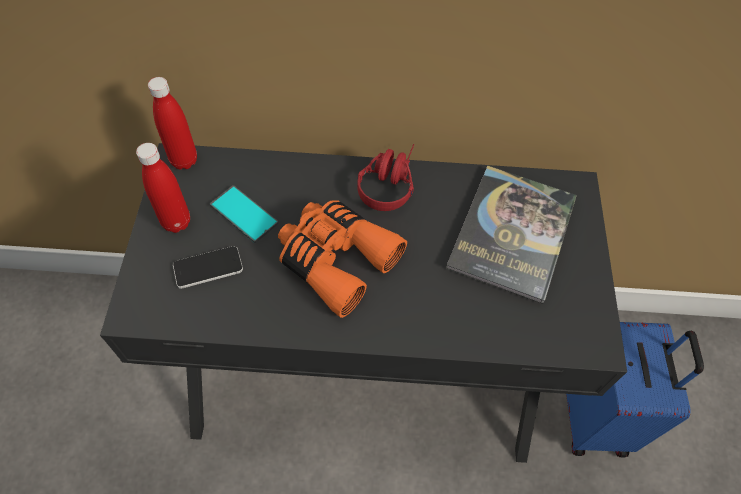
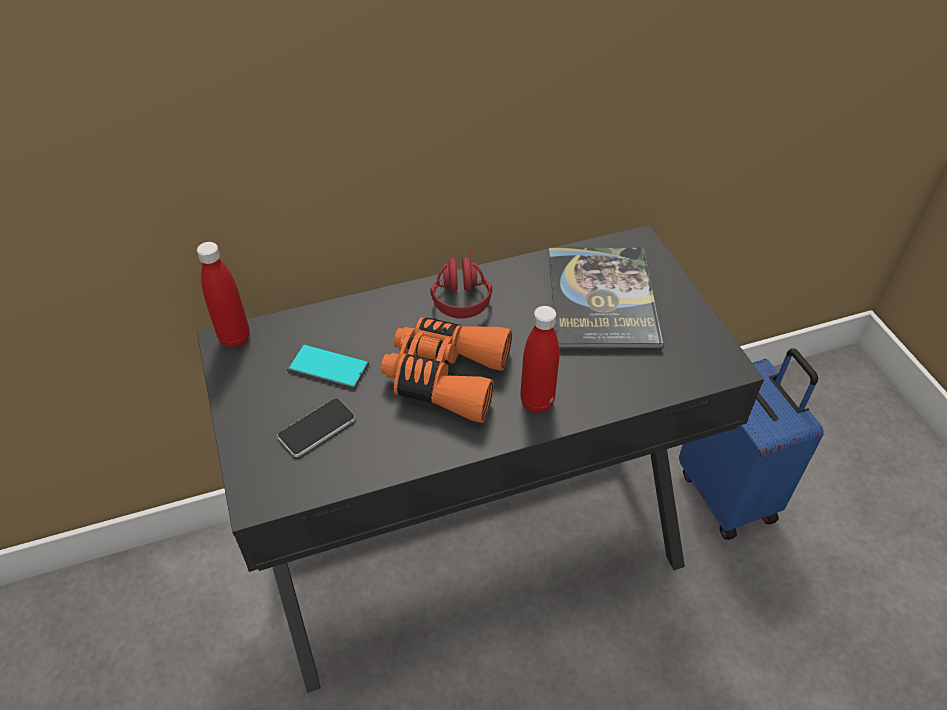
camera: 20 degrees left, 10 degrees down
red bottle [136,143,190,233] -> red bottle moved to [520,306,559,413]

